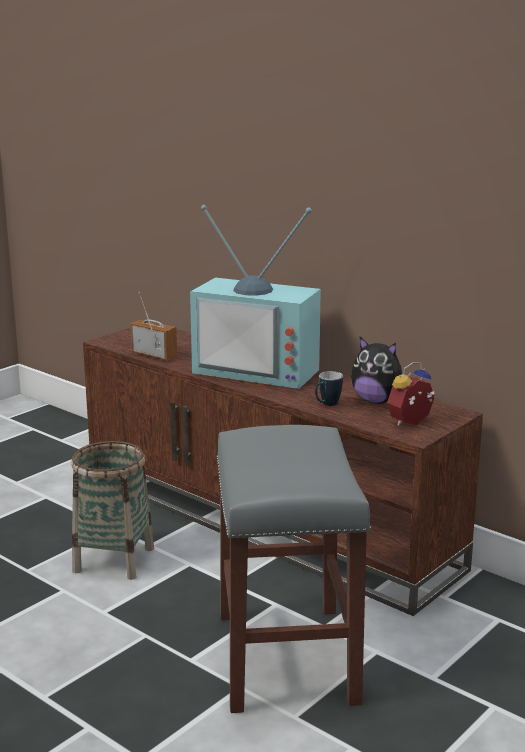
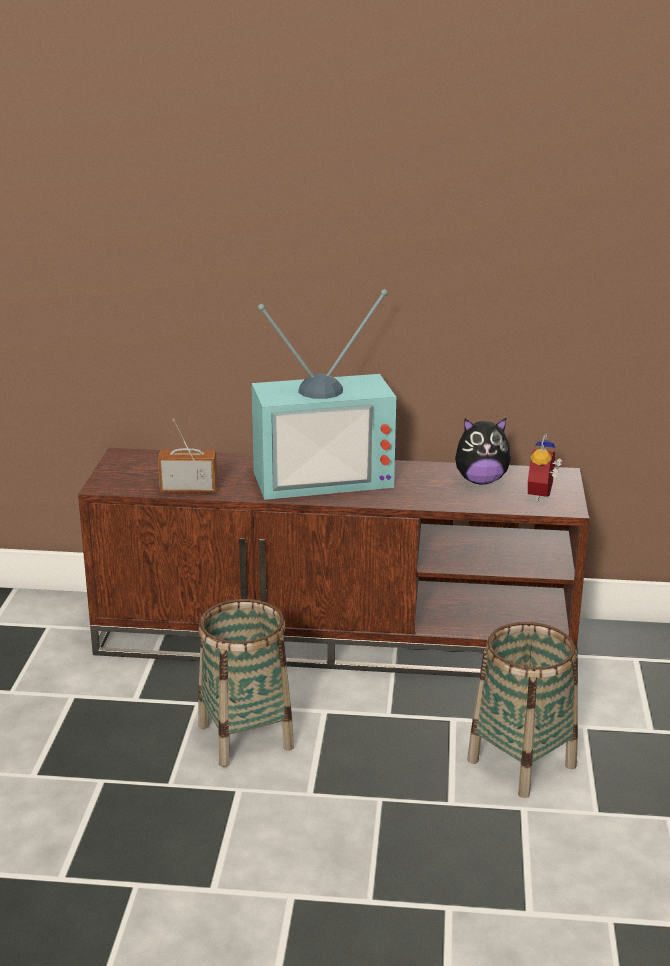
camera: 35 degrees left, 5 degrees up
grey stool [216,425,371,713] -> basket [467,622,578,798]
mug [315,371,343,406] -> none

